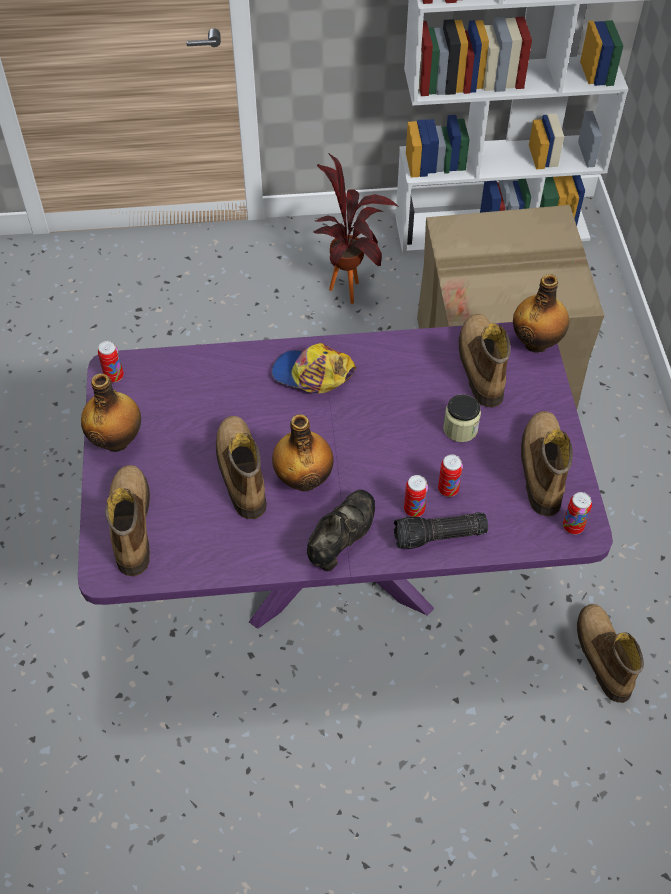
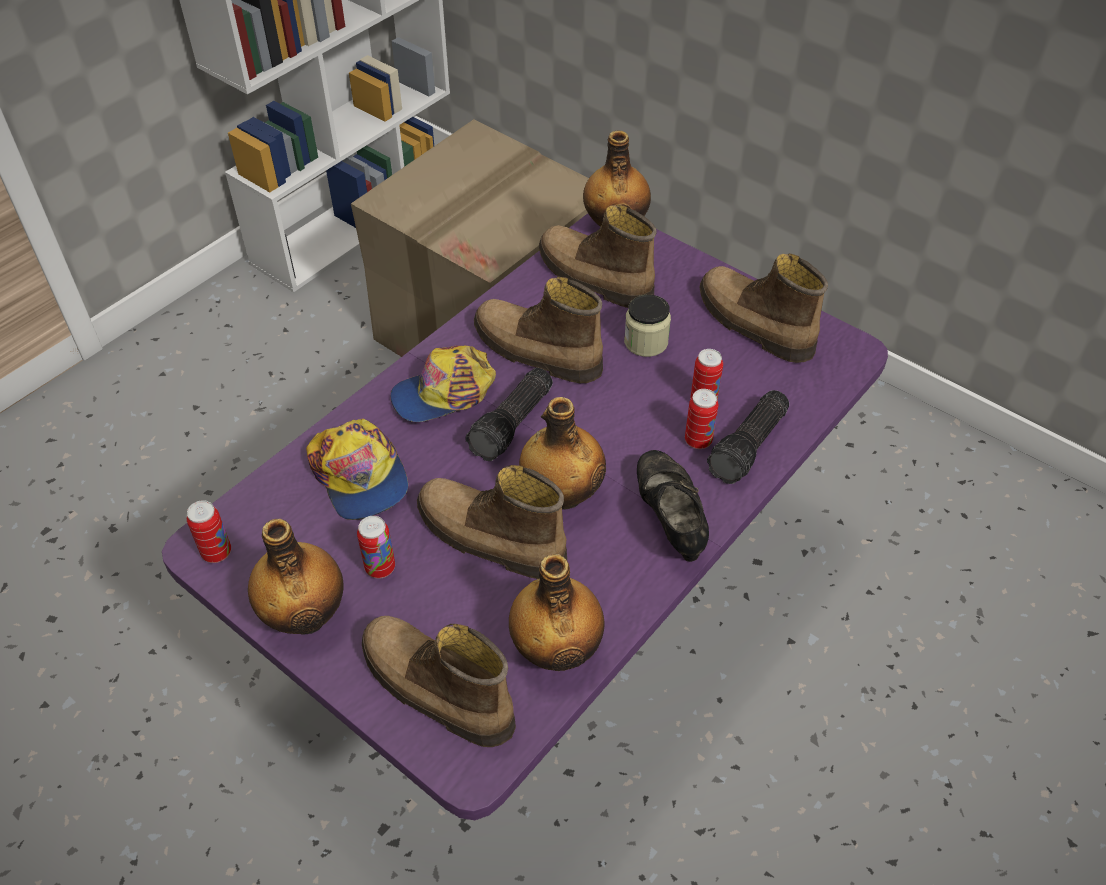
camera: 45 degrees left, 5 degrees down
potted plant [314,153,399,304] -> none
can [563,492,592,535] -> can moved to [357,516,395,579]
boot [577,604,644,703] -> boot moved to [474,277,603,383]
none -> cap [306,419,408,520]
none -> flashlight [465,368,553,461]
none -> bottle [509,554,604,671]

